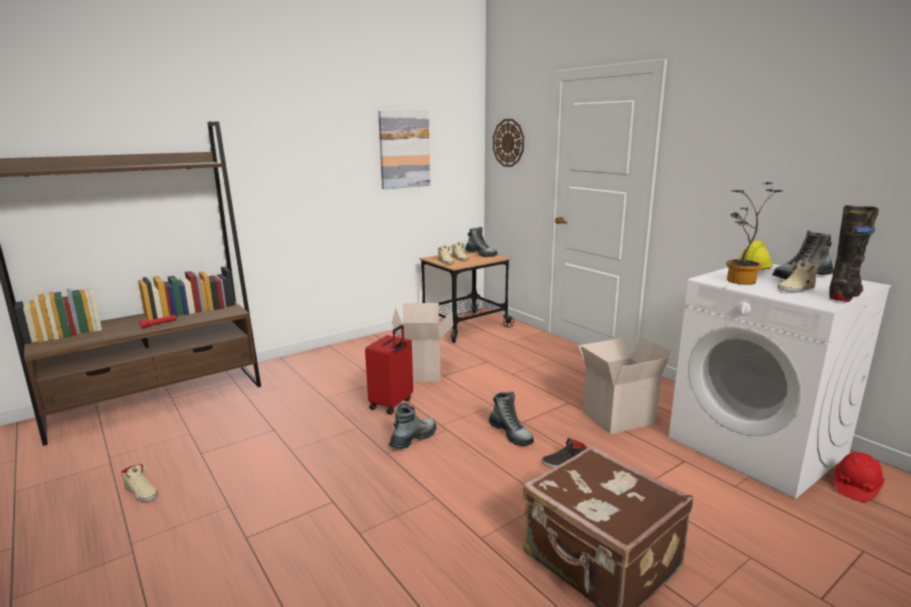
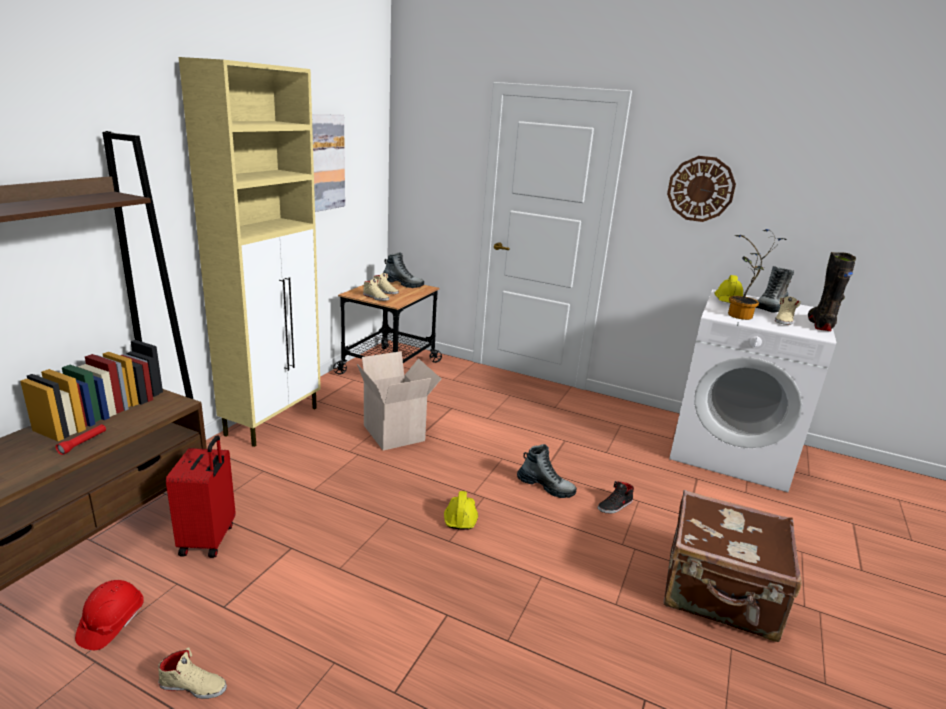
camera: 30 degrees left, 5 degrees up
red suitcase [365,325,413,414] -> red suitcase moved to [166,435,235,558]
boot [389,402,436,449] -> yellow hard hat [444,491,478,529]
wall clock [493,119,524,167] -> wall clock moved to [667,156,736,222]
cardboard box [578,336,670,434] -> none
red hard hat [834,452,885,502] -> red hard hat moved to [75,580,144,650]
none -> beige cabinet [178,57,321,447]

